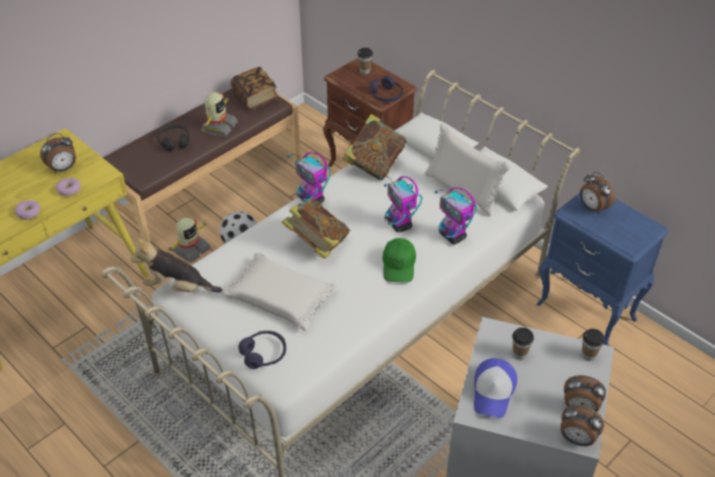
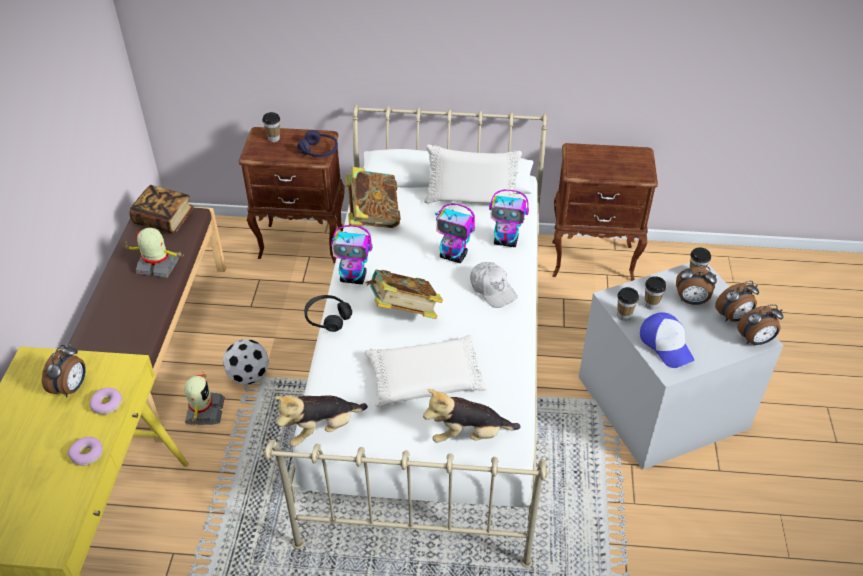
camera: 40 degrees left, 0 degrees up
black headphones [157,124,189,152] -> black headphones moved to [304,295,352,332]
toy robot [201,92,238,137] -> toy robot turned 60 degrees counterclockwise [123,228,183,278]
purple headphones [238,331,286,369] -> plush toy [423,389,521,443]
green cap [382,238,416,282] -> white cap [470,262,517,308]
blue nightstand [536,193,669,345] -> brown nightstand [552,143,658,281]
alarm clock [580,172,615,214] -> alarm clock moved to [676,265,717,305]
none -> cup [617,287,639,321]

